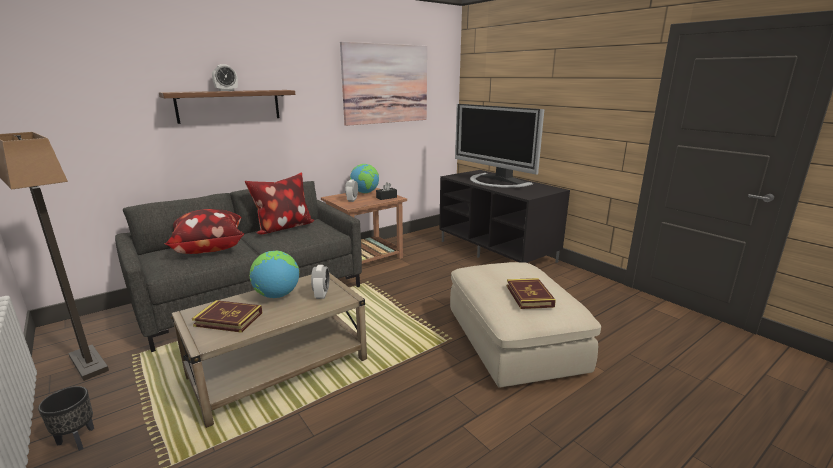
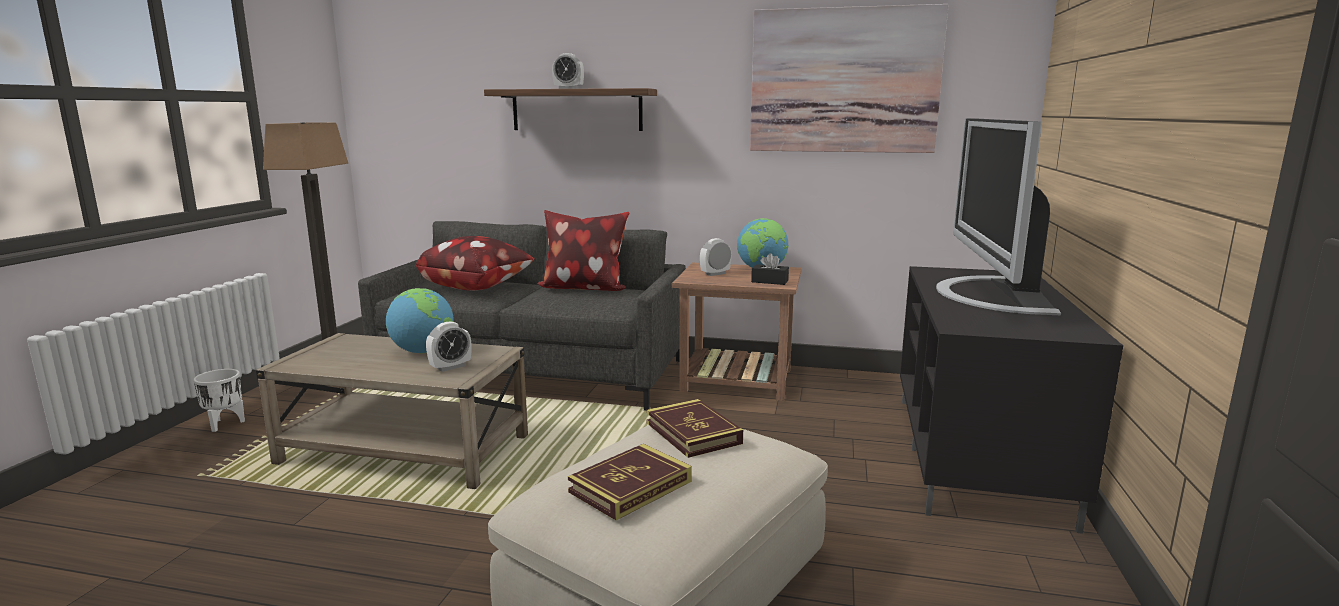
camera: 50 degrees right, 5 degrees down
black planter [38,386,94,451] -> white planter [193,369,245,432]
book [192,300,262,333] -> book moved to [646,399,743,458]

